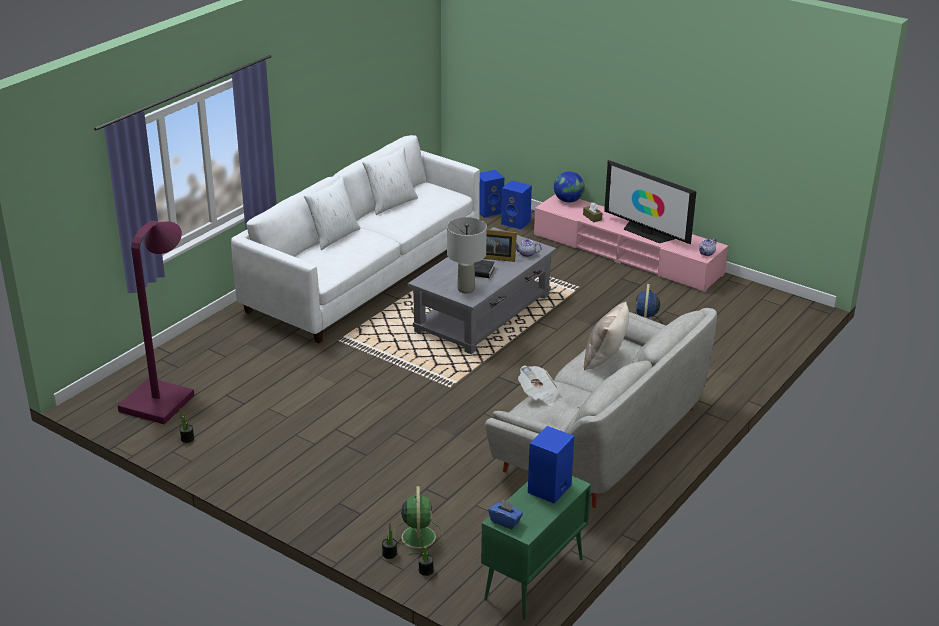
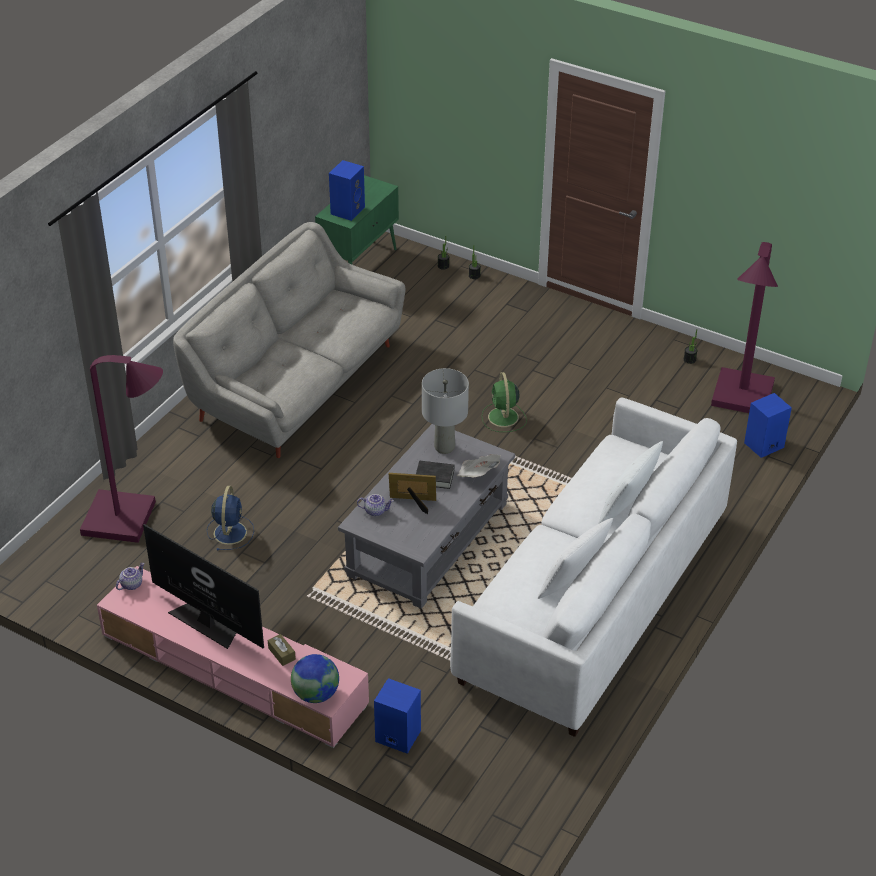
camera: 175 degrees right, 10 degrees up
green fan [394,486,443,555] -> green fan moved to [482,372,527,432]
blue speaker [479,170,504,218] -> blue speaker moved to [744,393,792,458]
blue tissue box [488,499,523,529] -> none
newspaper [518,365,560,405] -> newspaper moved to [457,454,501,477]
beige pillow [584,302,629,370] -> none
none -> purple floor lamp [80,355,163,543]

